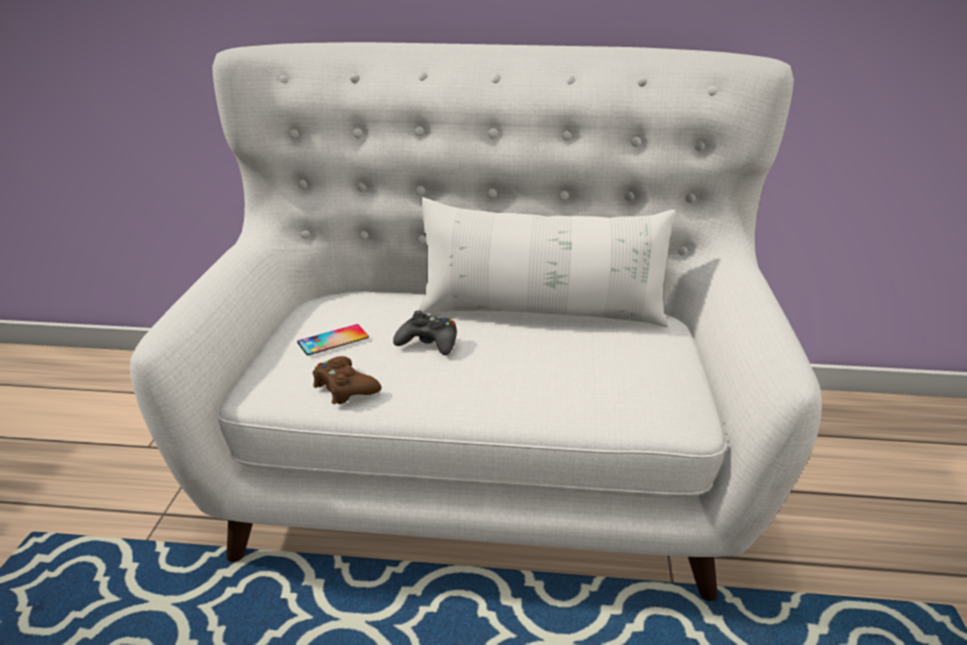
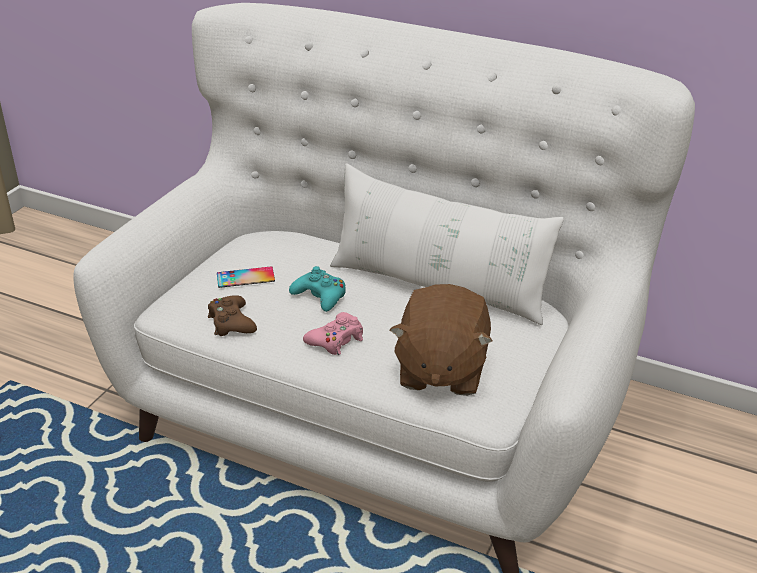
camera: 20 degrees right, 5 degrees up
black game controller [393,310,457,355] -> turquoise game controller [289,266,346,312]
none -> pink game controller [303,312,363,355]
none -> brown plush toy [390,284,492,396]

